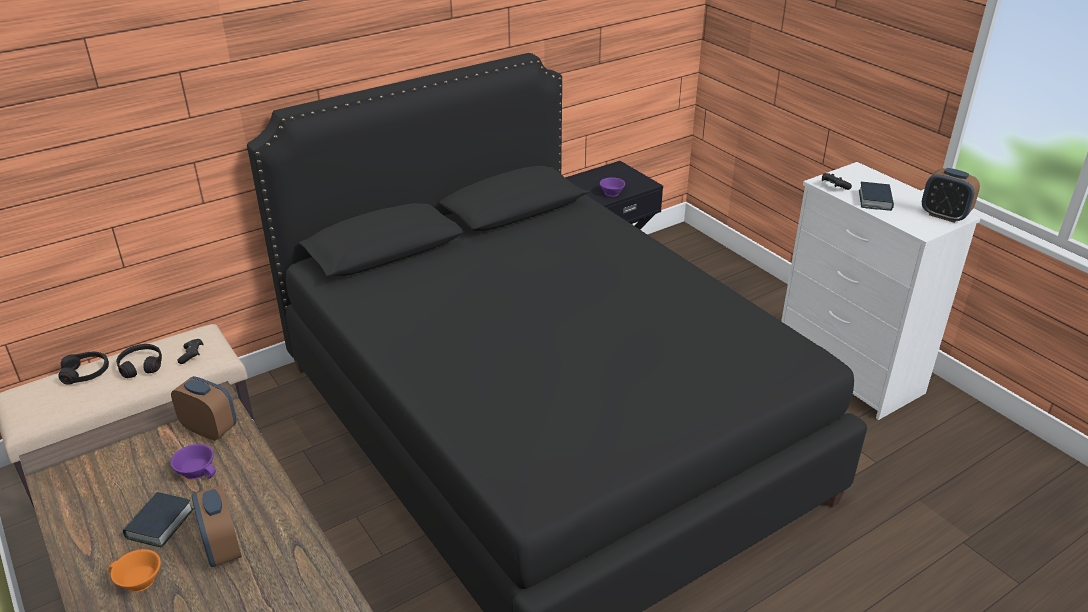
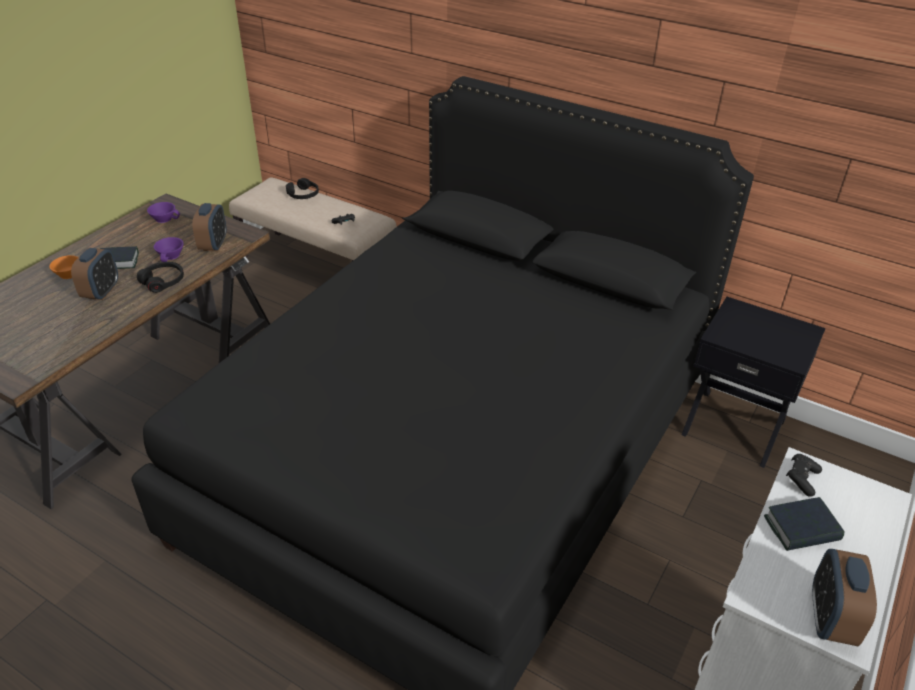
camera: 65 degrees right, 5 degrees up
black headphones [116,344,162,378] -> black headphones moved to [137,262,184,293]
alarm clock [191,485,242,567] -> alarm clock turned 150 degrees clockwise [71,248,118,300]
purple cup [600,177,625,197] -> purple cup moved to [147,202,180,223]

